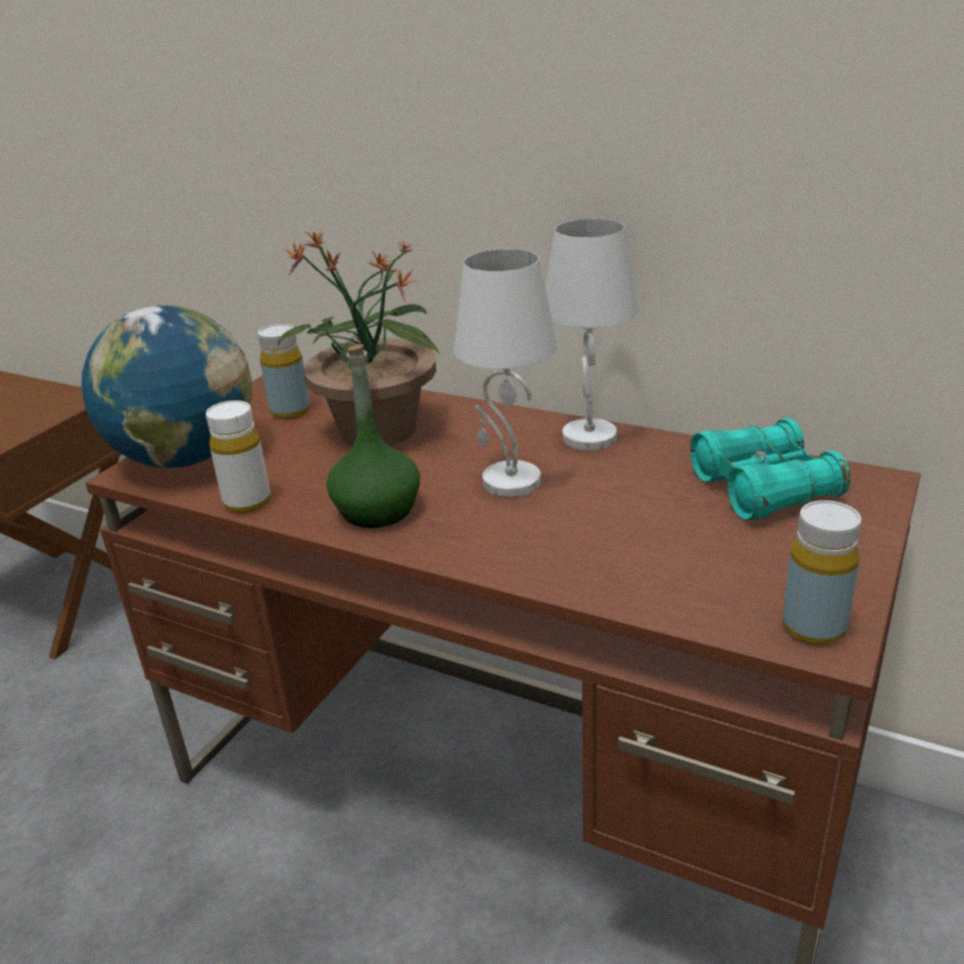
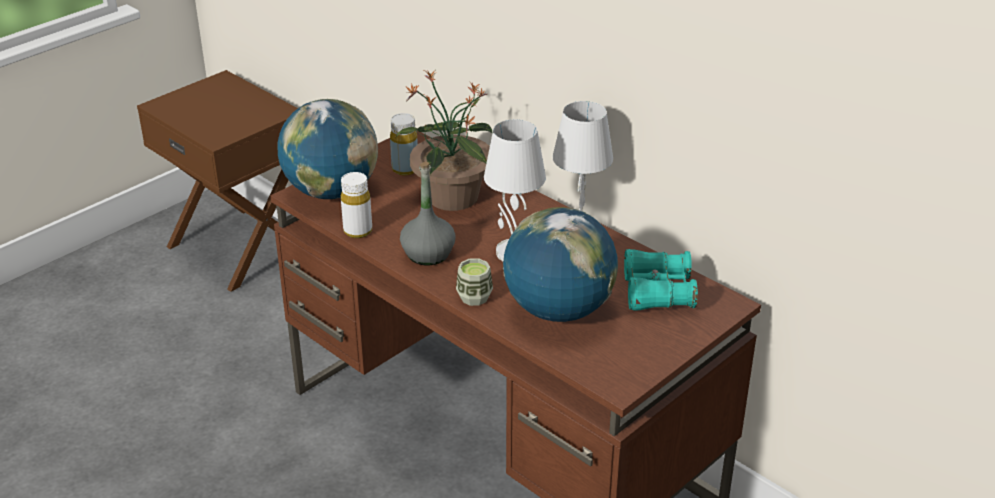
camera: 15 degrees right, 5 degrees up
green bottle [327,344,420,528] -> grey bottle [400,162,456,265]
yellow bottle [782,500,862,645] -> none
none -> cup [456,258,493,306]
none -> globe [503,207,618,322]

